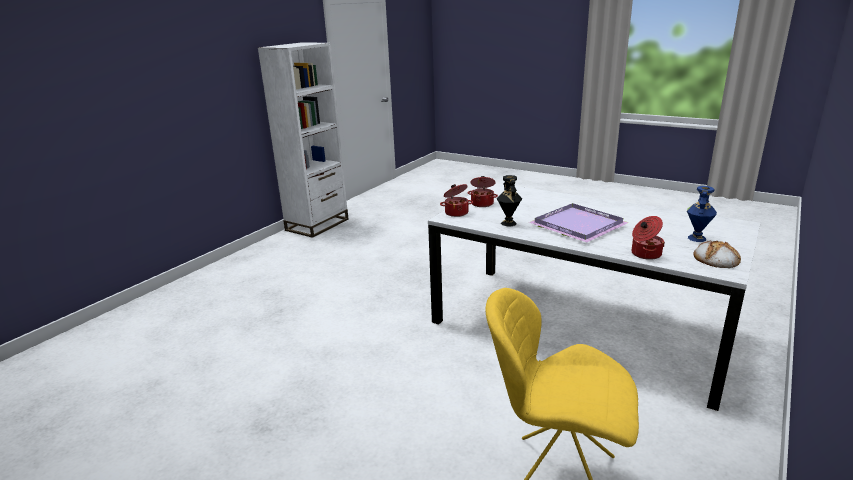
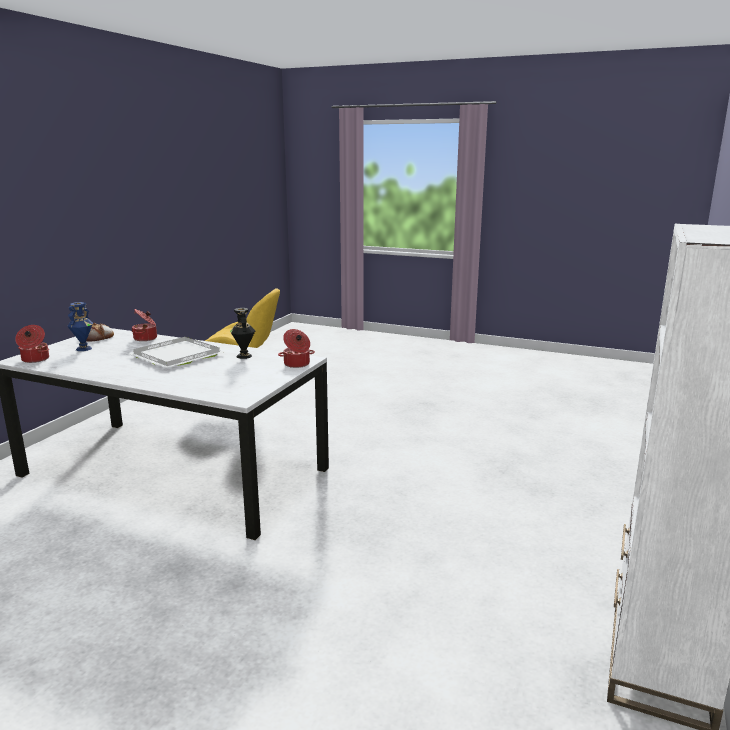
camera: 170 degrees right, 5 degrees down
cooking pot [467,176,498,207] -> cooking pot moved to [15,325,49,363]
purple tray [529,203,629,242] -> white tray [129,337,224,368]

